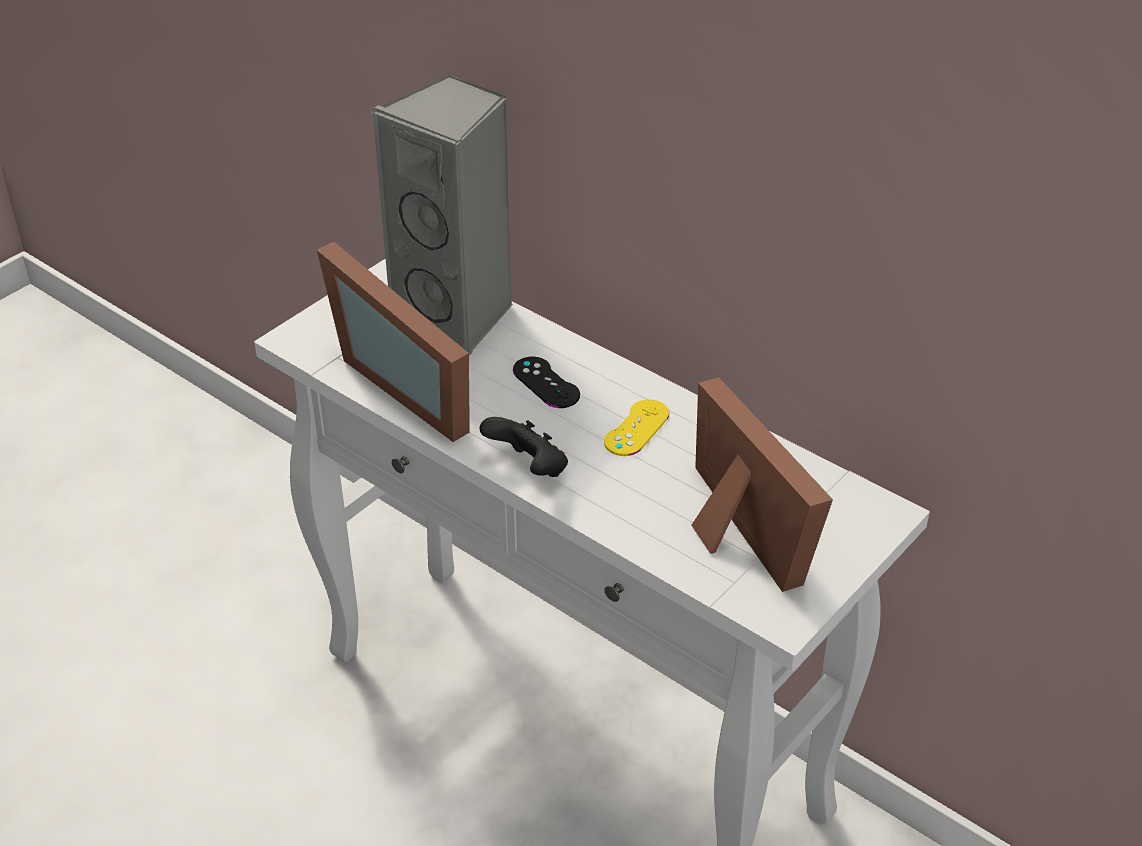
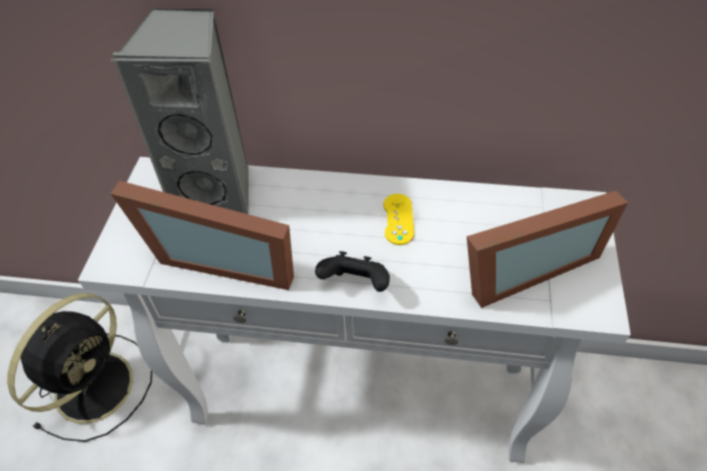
camera: 30 degrees left, 10 degrees up
black game controller [513,357,580,408] -> none
picture frame [691,377,833,592] -> picture frame turned 120 degrees clockwise [467,191,628,308]
none -> black fan [7,293,152,442]

